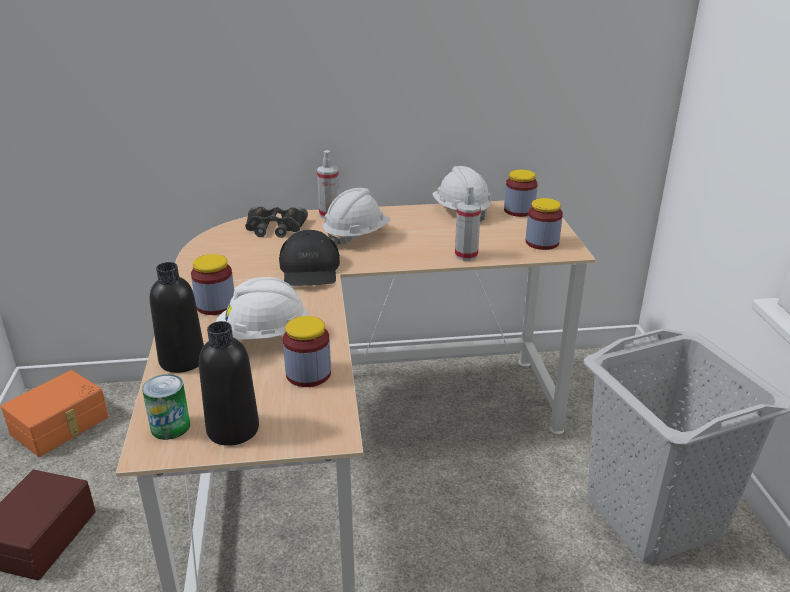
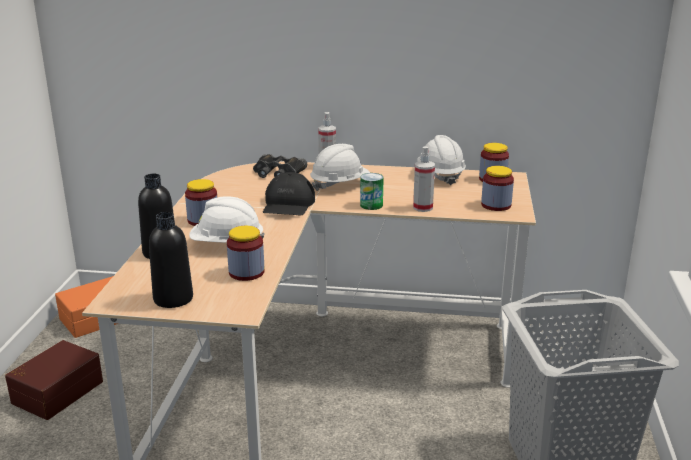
camera: 15 degrees right, 5 degrees down
can [142,374,190,440] -> can moved to [360,173,384,210]

